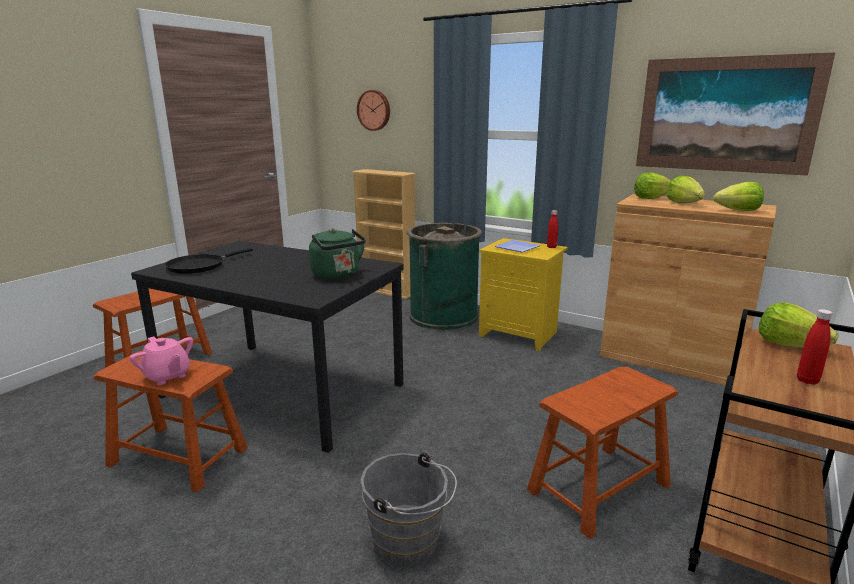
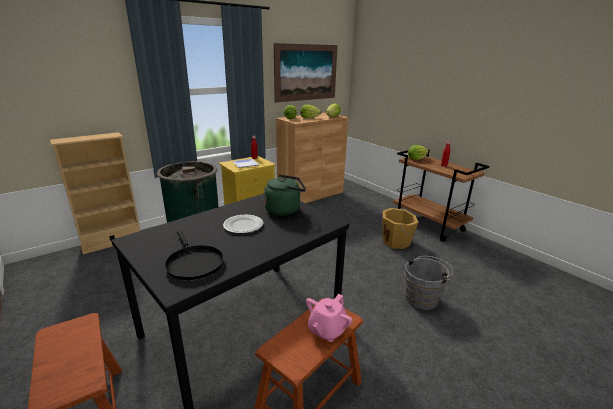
camera: 70 degrees left, 5 degrees up
pink teapot [129,337,193,385] -> pink teapot turned 150 degrees clockwise [306,294,353,342]
wall clock [357,90,390,131] -> none
brown stool [527,367,678,539] -> orange bucket [382,208,419,249]
none -> plate [223,215,263,233]

